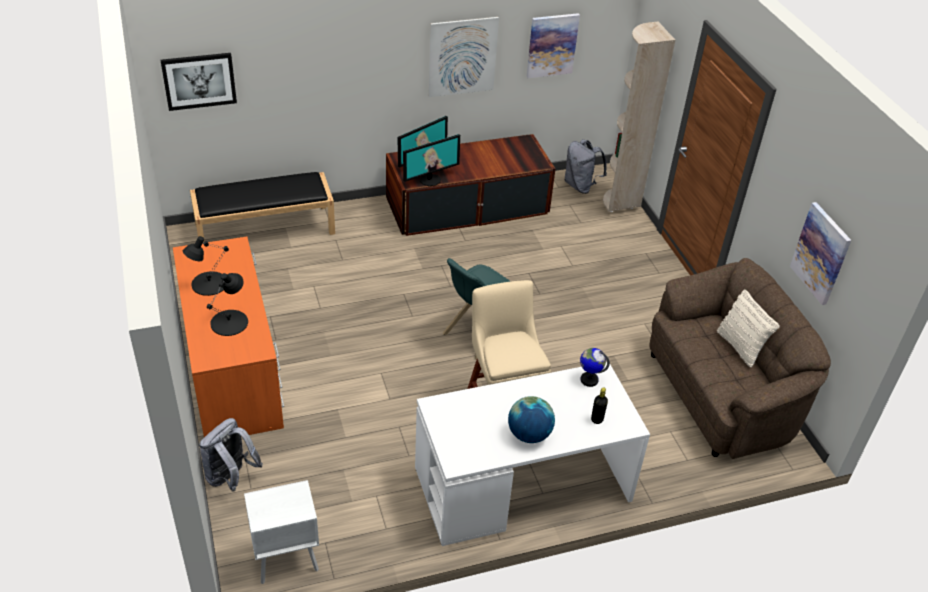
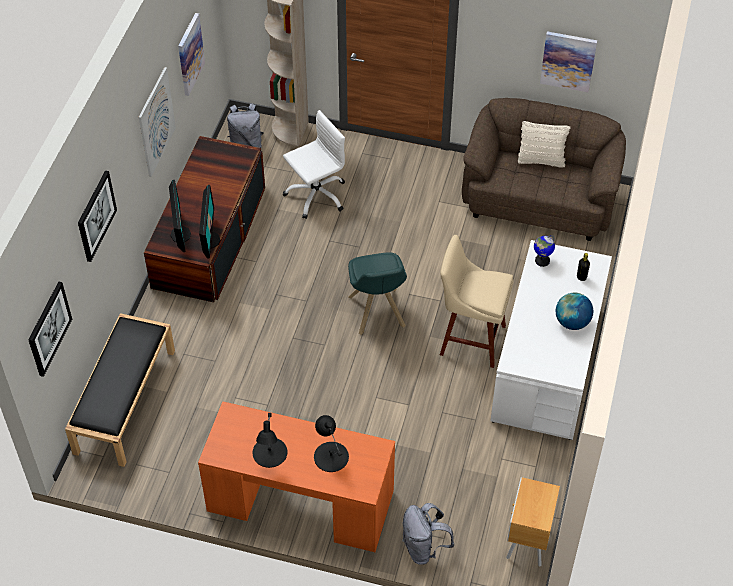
camera: 55 degrees left, 10 degrees up
white nightstand [244,480,319,584] -> brown nightstand [506,477,560,567]
none -> picture [78,170,117,262]
none -> white office chair [283,110,345,219]

